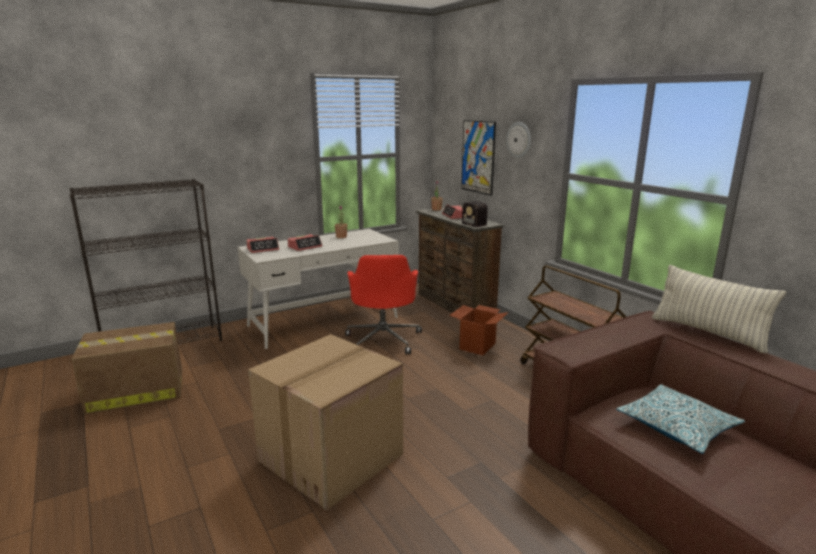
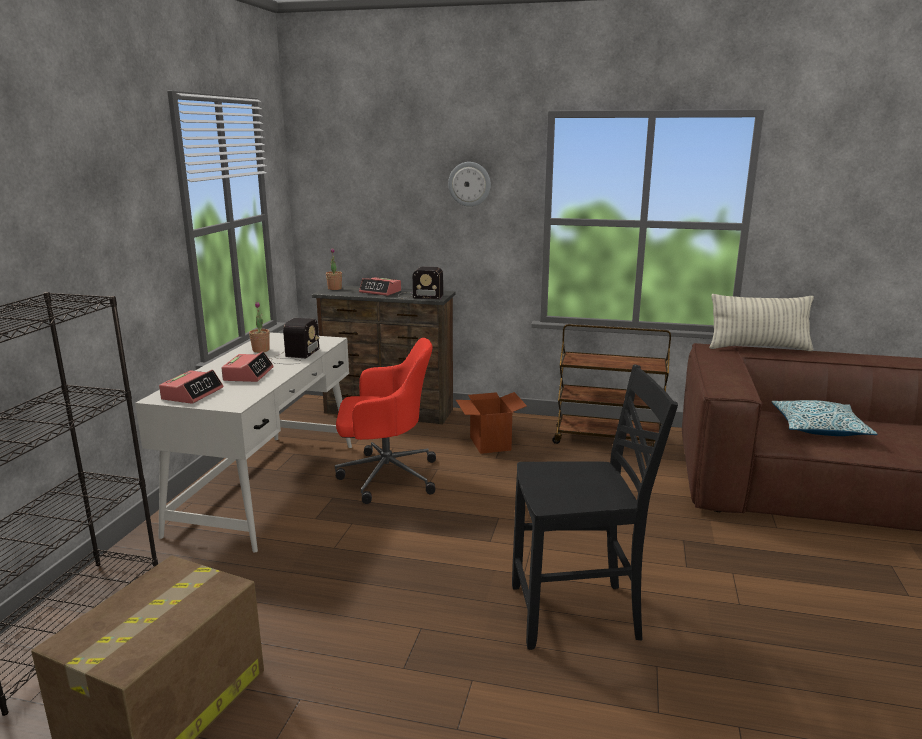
camera: 45 degrees left, 0 degrees up
cardboard box [248,334,403,510] -> black chair [512,365,678,650]
red office chair [345,255,422,354] -> red office chair turned 45 degrees counterclockwise [335,338,436,504]
picture [461,120,496,196] -> none
none -> radio [270,318,320,364]

